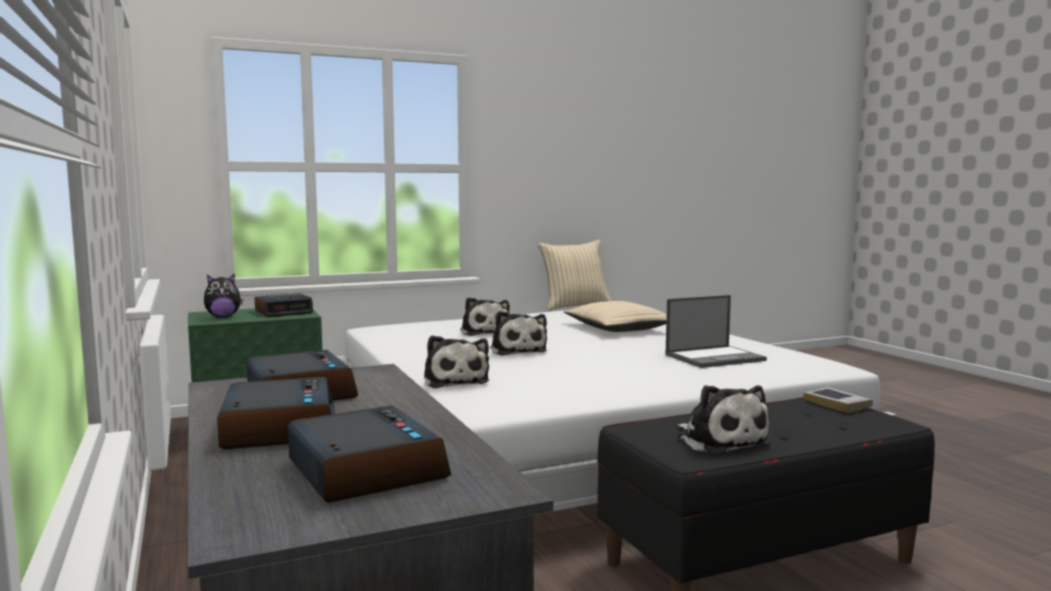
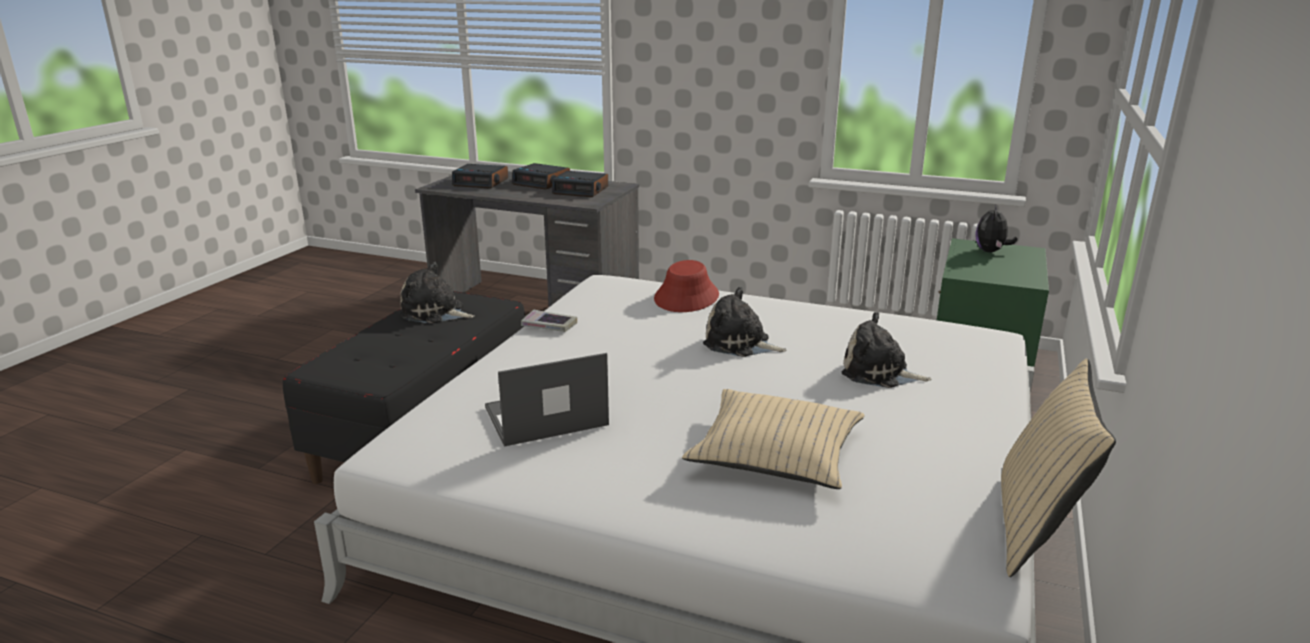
camera: 135 degrees right, 15 degrees up
alarm clock [255,293,313,317] -> none
plush toy [424,335,489,388] -> red hat [654,260,719,312]
laptop [666,295,767,368] -> laptop turned 45 degrees clockwise [485,353,609,447]
book [804,387,873,413] -> book moved to [521,310,577,332]

